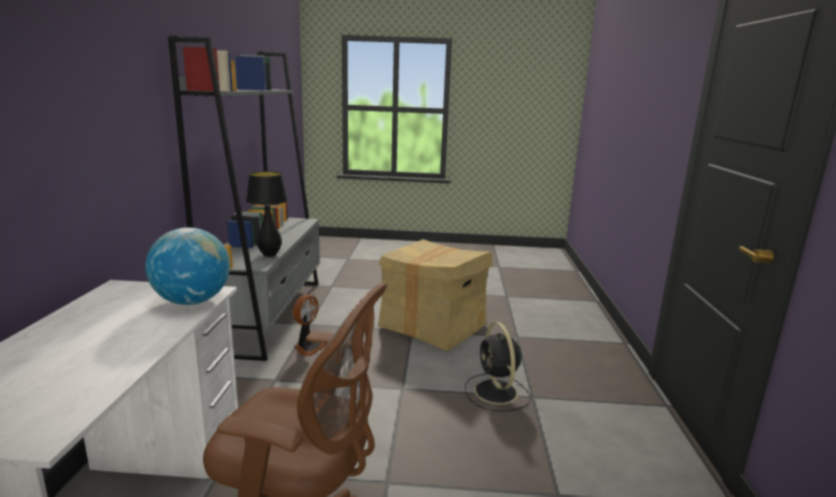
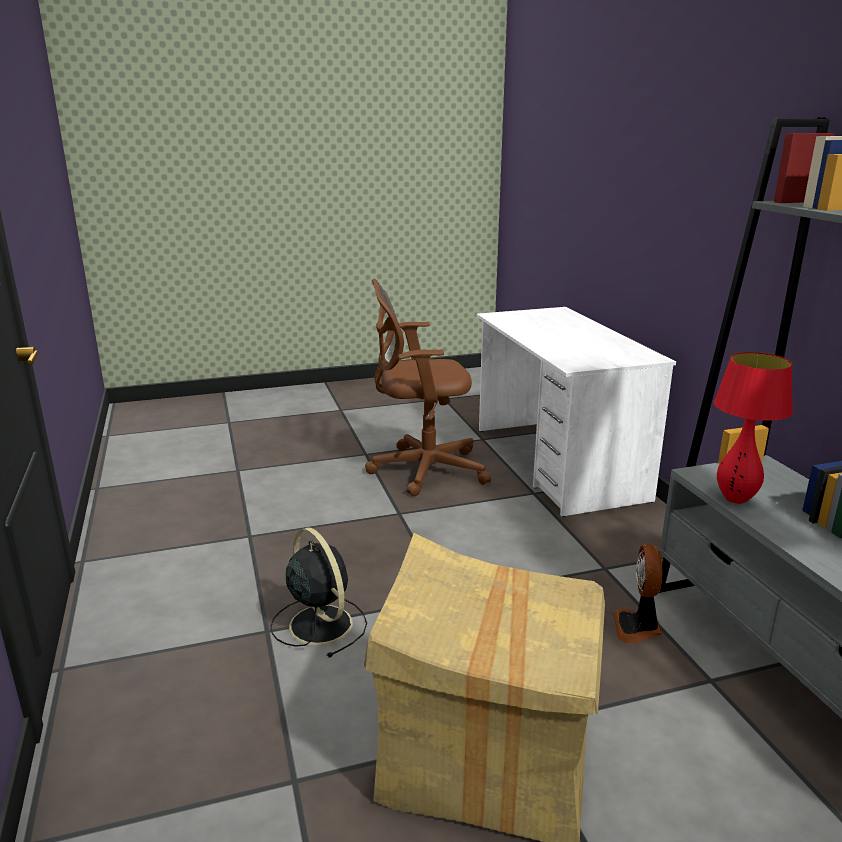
camera: 160 degrees right, 5 degrees up
globe [145,227,230,305] -> none
black table lamp [246,171,288,257] -> red table lamp [714,352,793,504]

